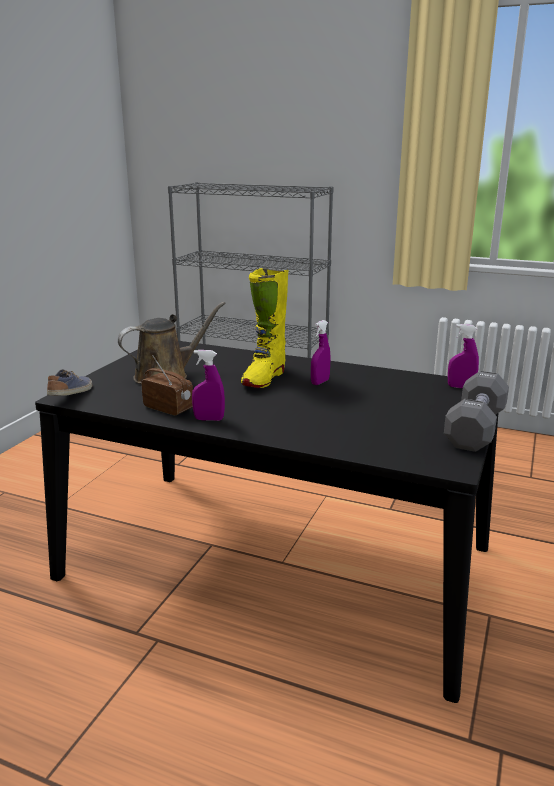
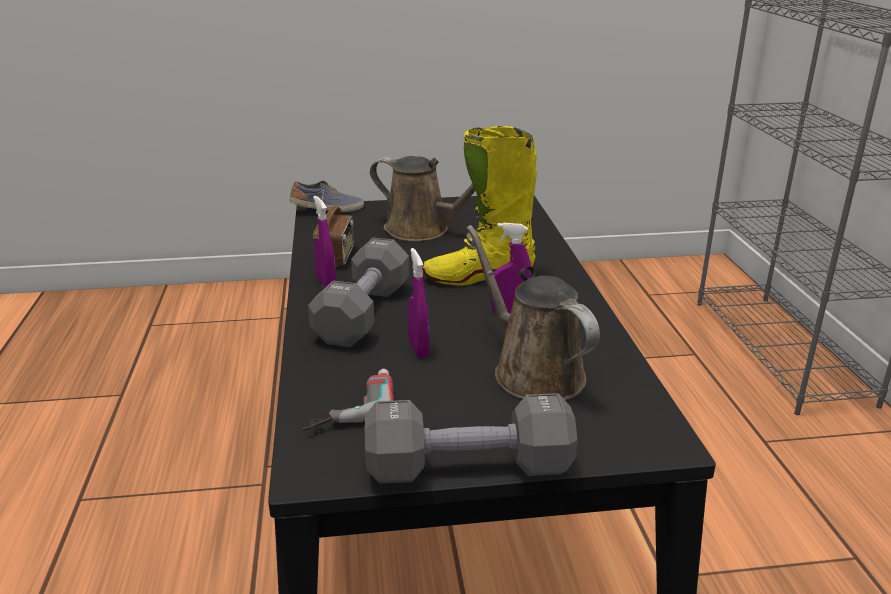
camera: 60 degrees right, 5 degrees up
purple spray bottle [448,324,479,388] -> purple spray bottle moved to [407,248,429,357]
none -> power drill [302,368,394,431]
none -> grey dumbbell [308,237,409,348]
none -> brown watering can [467,225,600,400]

